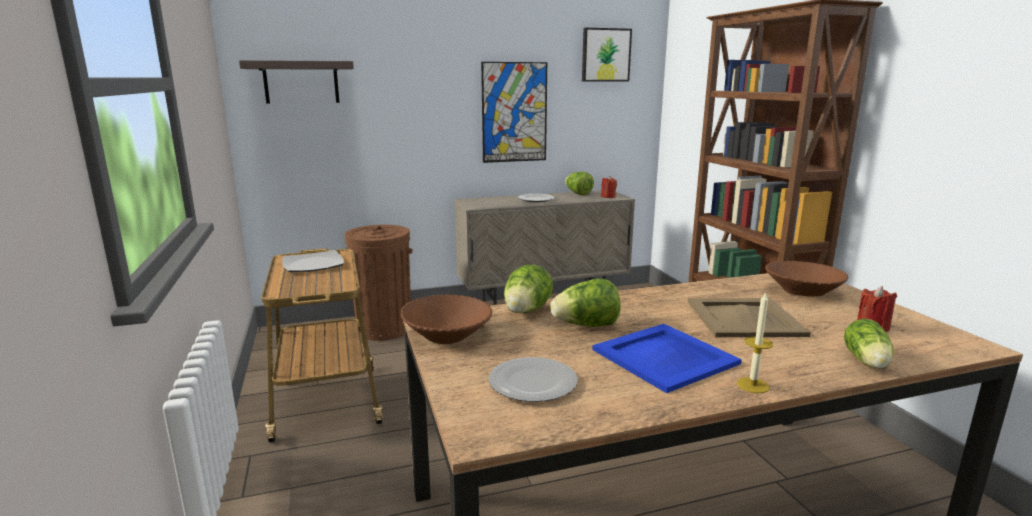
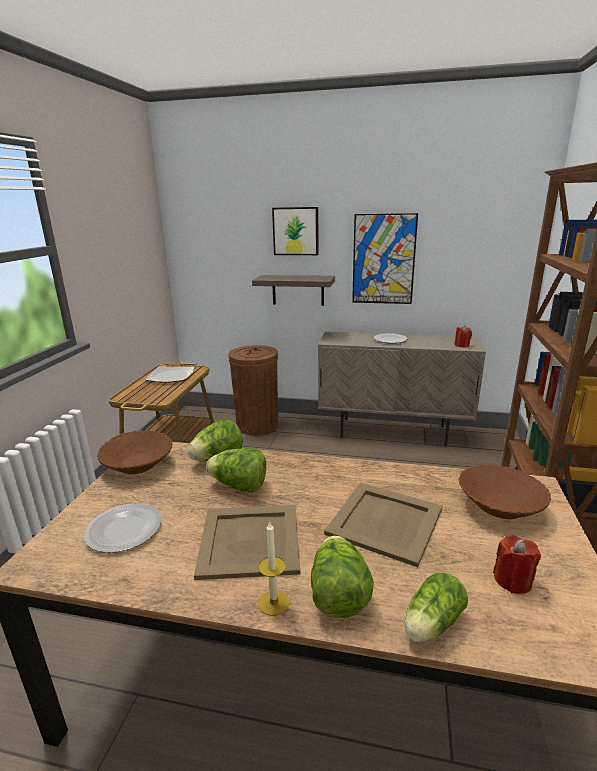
camera: 30 degrees right, 5 degrees up
shelf [239,60,354,104] -> shelf moved to [252,275,335,306]
lettuce [565,172,594,195] -> lettuce moved to [311,536,374,618]
picture [582,28,632,82] -> picture moved to [272,207,318,255]
blue tray [592,324,742,393] -> beige tray [194,505,300,580]

